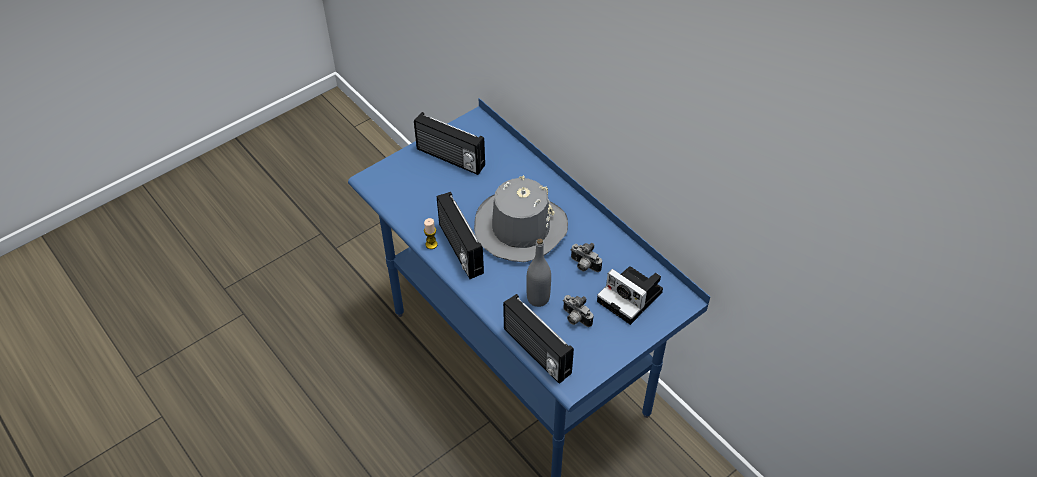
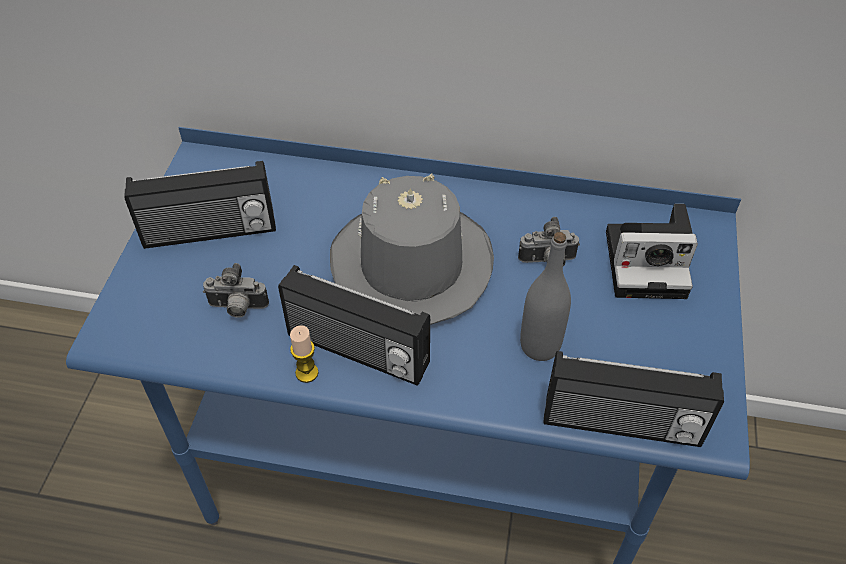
camera: 40 degrees left, 0 degrees up
camera [563,295,593,327] -> camera moved to [203,263,269,318]

